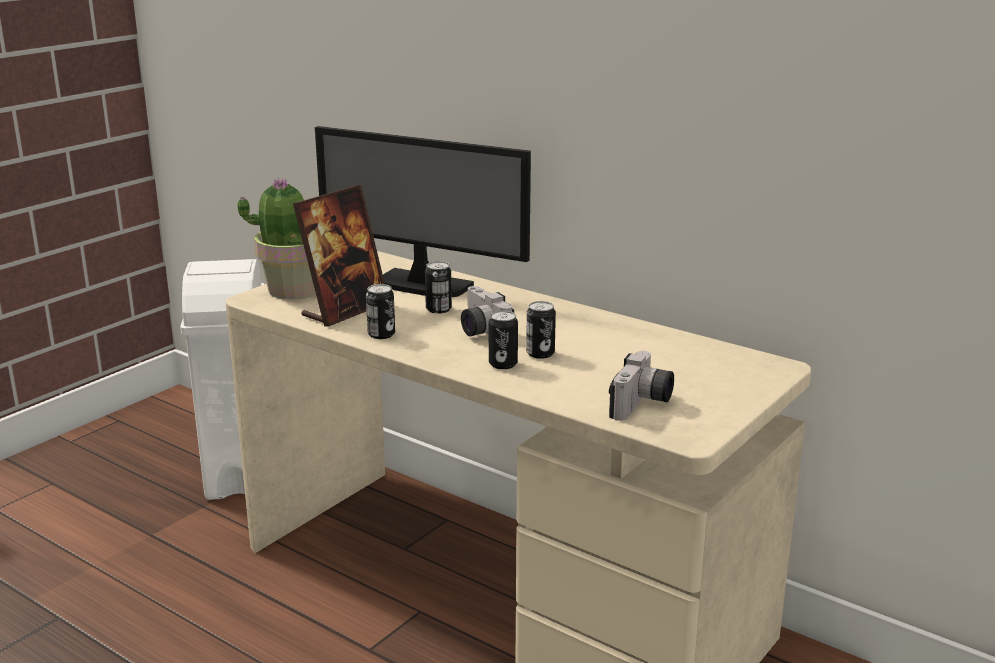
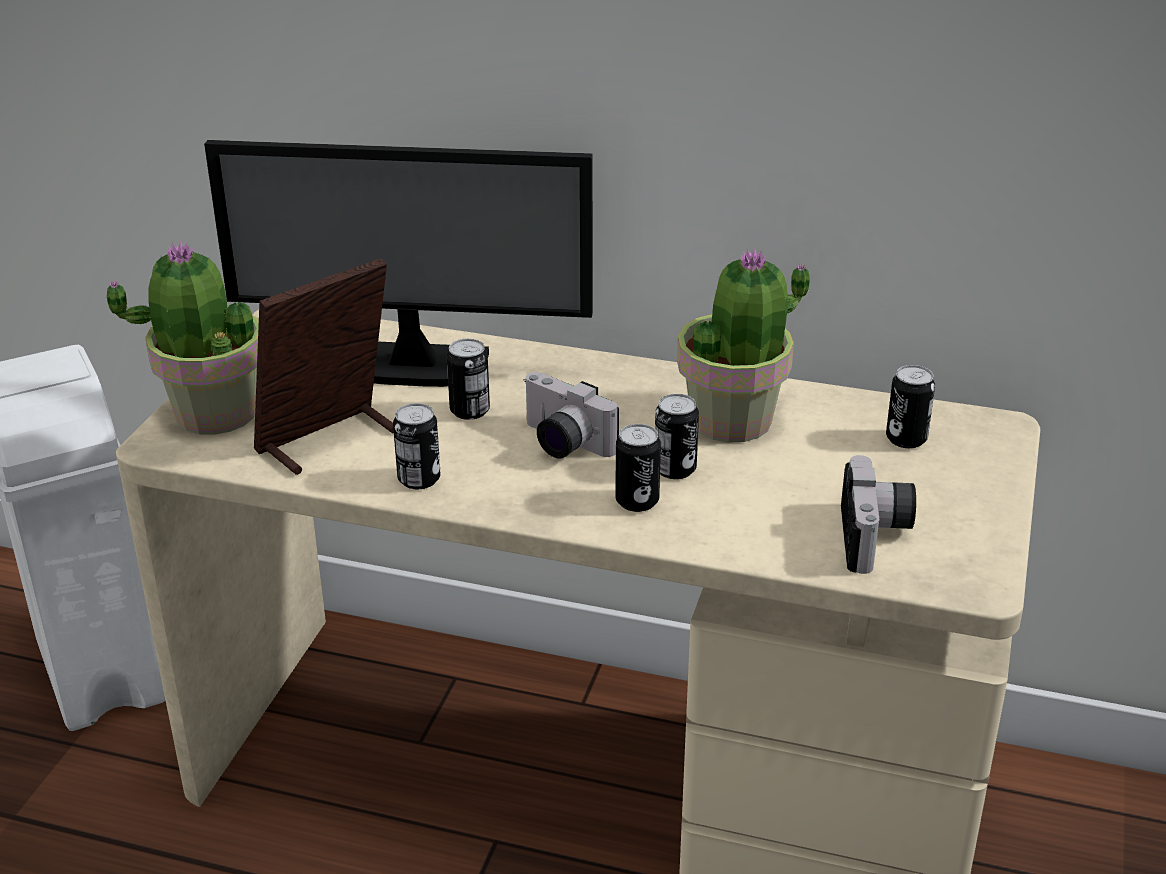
camera: 20 degrees left, 10 degrees up
picture frame [293,185,385,327] -> picture frame turned 150 degrees counterclockwise [254,258,394,475]
none -> potted plant [677,249,810,443]
none -> can [886,365,935,448]

